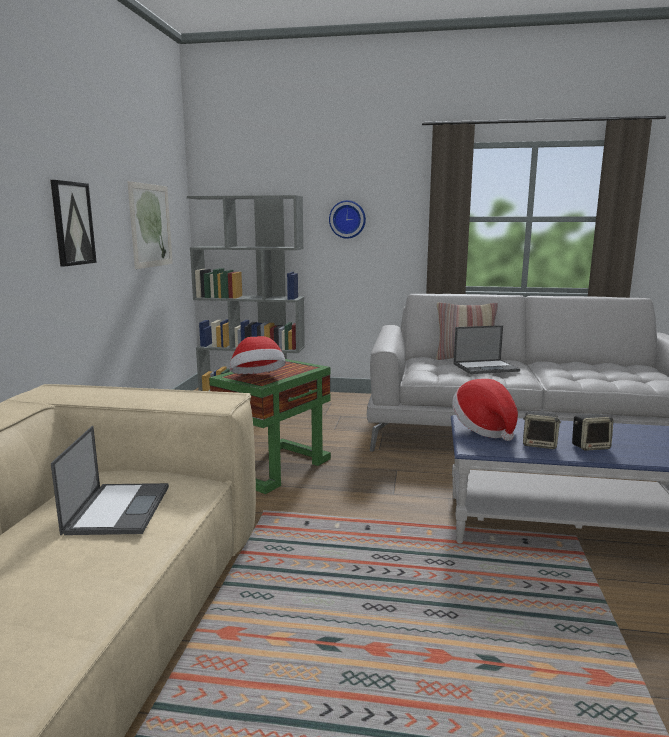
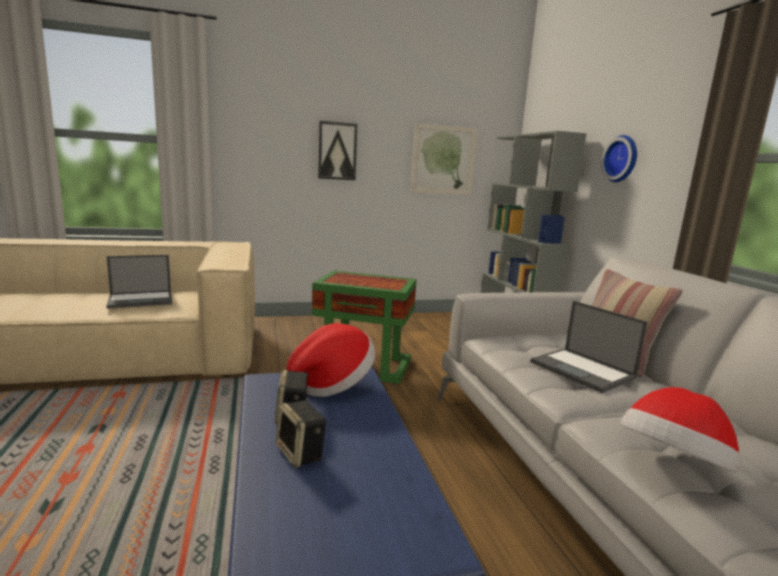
camera: 65 degrees right, 0 degrees up
hat [230,336,286,374] -> hat moved to [621,387,741,473]

